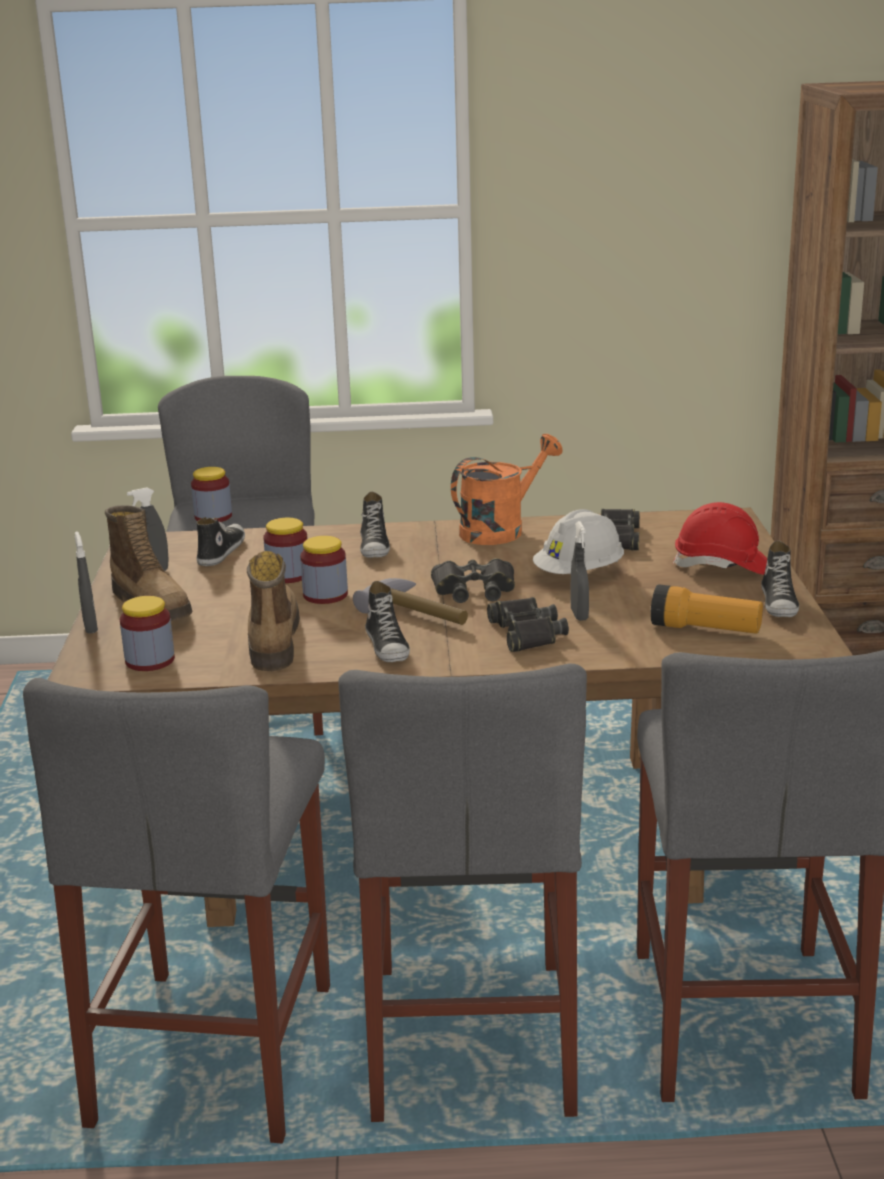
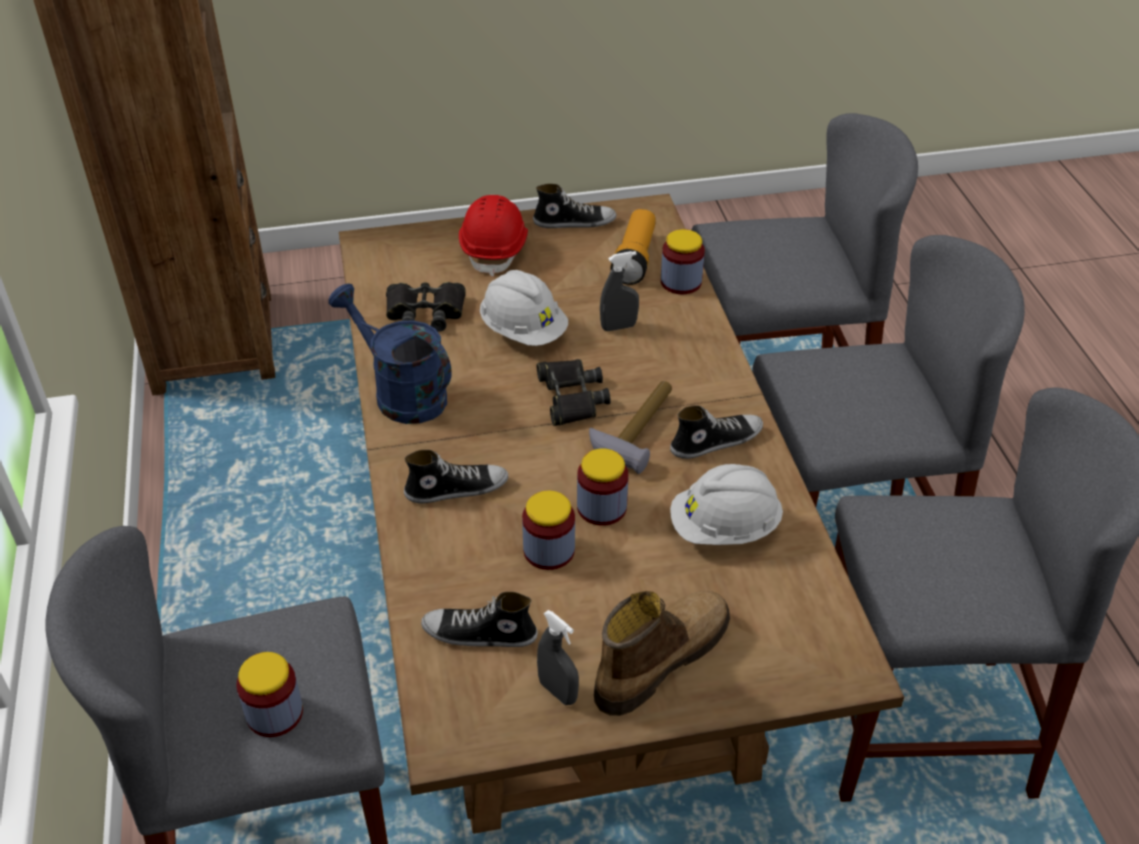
camera: 100 degrees left, 20 degrees up
grey spray bottle [75,531,98,634] -> none
jar [120,596,175,671] -> jar moved to [661,229,705,294]
boot [247,551,300,671] -> white hard hat [670,464,783,545]
orange watering can [451,434,563,545] -> blue watering can [328,284,452,424]
black binoculars [487,597,569,652] -> none

